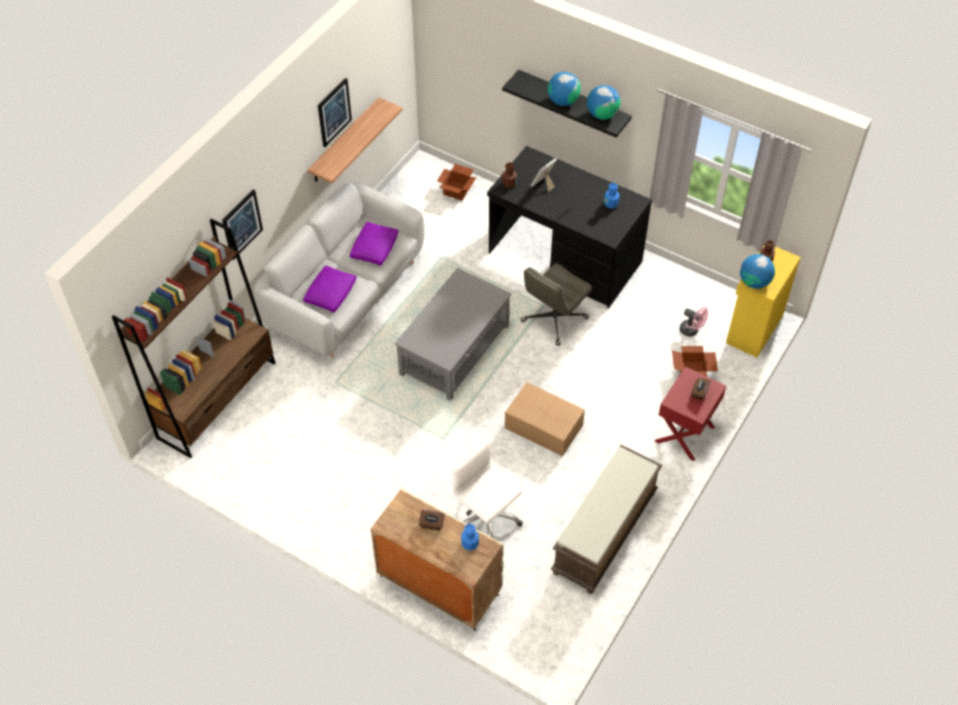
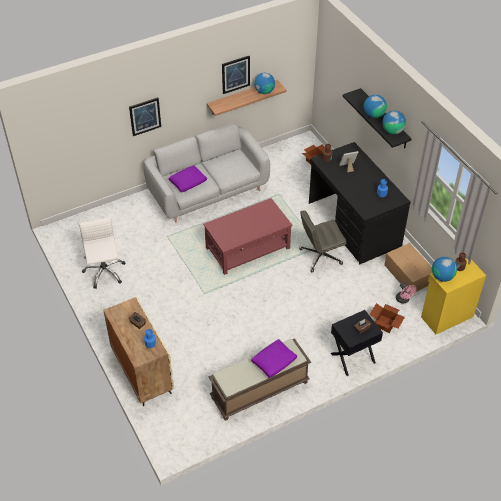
camera: 30 degrees right, 5 degrees down
brown bookcase [112,219,275,458] -> none
purple pillow [350,222,398,265] -> purple pillow moved to [251,339,297,378]
grey coffee table [395,268,512,401] -> red coffee table [203,198,292,275]
white office chair [452,439,522,539] -> white office chair moved to [79,218,125,289]
cardboard box [505,382,585,457] -> cardboard box moved to [384,243,432,292]
red nightstand [655,366,726,461] -> black nightstand [331,310,383,376]
none -> globe [254,73,275,94]

